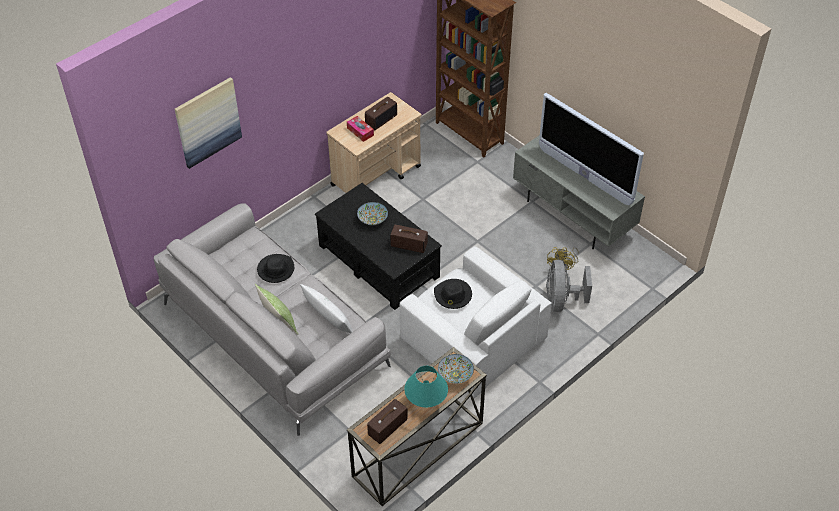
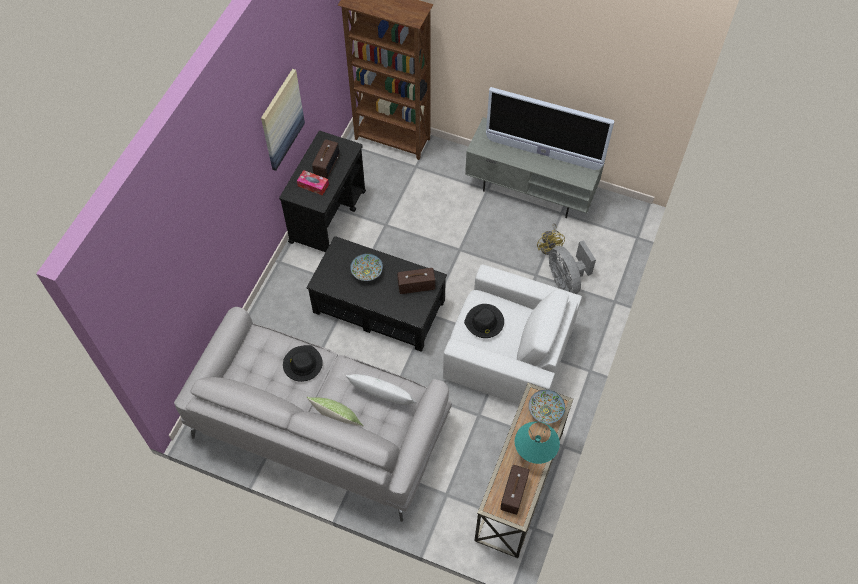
camera: 25 degrees left, 10 degrees up
picture [175,77,242,169] -> picture moved to [261,69,305,171]
beige cart [326,92,421,193] -> black cart [279,131,366,252]

